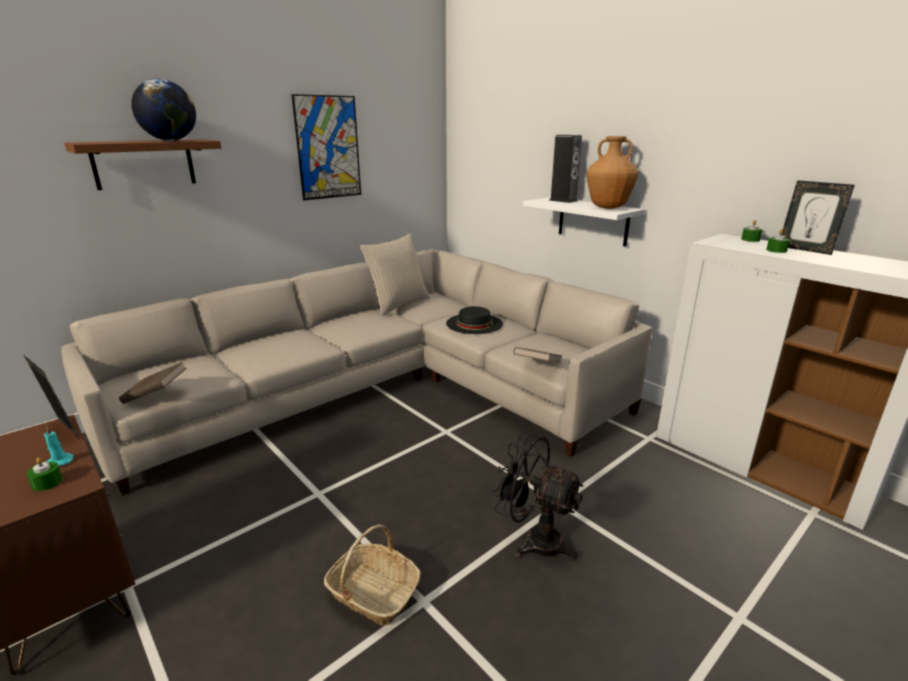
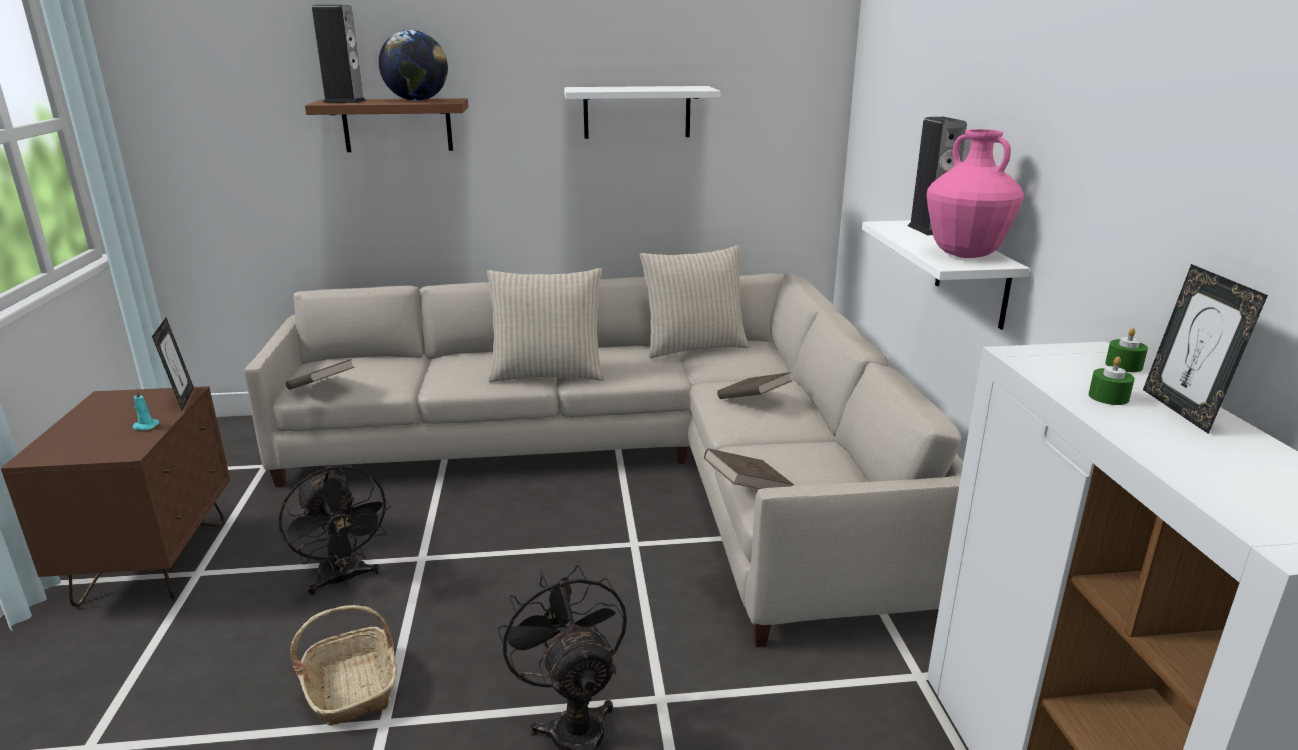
camera: 35 degrees right, 0 degrees up
green candle [26,458,63,491] -> none
picture [291,94,361,201] -> white shelf [564,86,720,139]
black hat [446,306,503,334] -> brown book [717,372,792,399]
brown vase [586,136,639,209] -> pink vase [927,129,1024,258]
none -> black fan [278,466,391,595]
none -> speaker [312,5,366,103]
none -> beige pillow [487,268,604,382]

